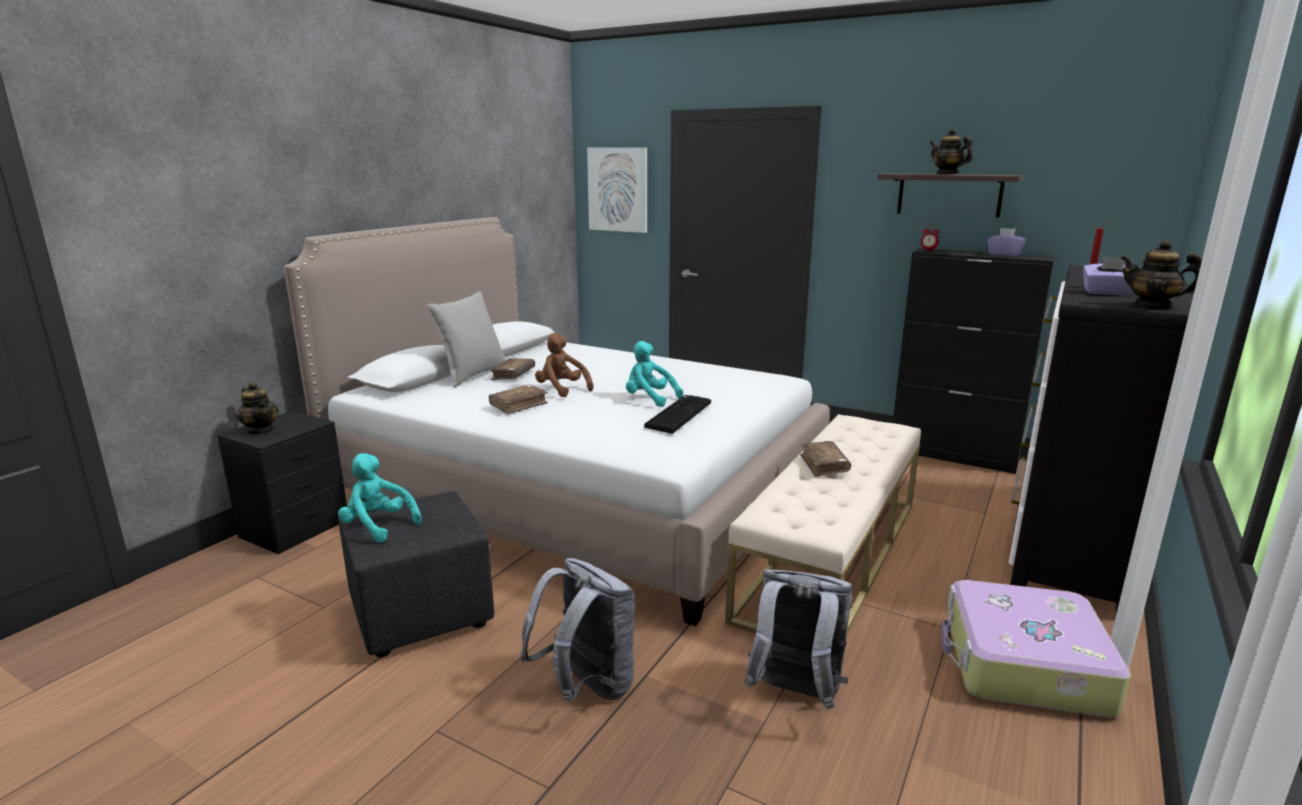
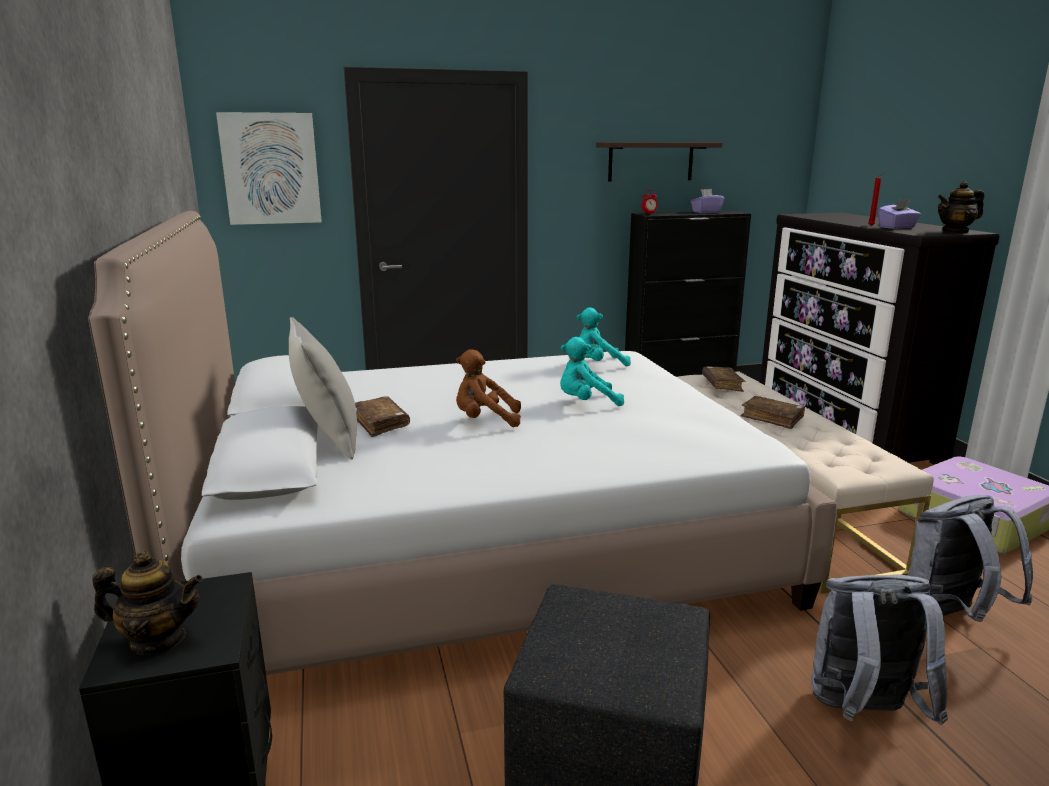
camera: 45 degrees left, 0 degrees up
turquoise plush toy [338,453,422,542] -> turquoise plush toy moved to [577,307,631,366]
brown book [489,384,548,415] -> brown book moved to [702,366,746,392]
keyboard [644,395,711,434] -> none
teapot [930,129,972,174] -> none

